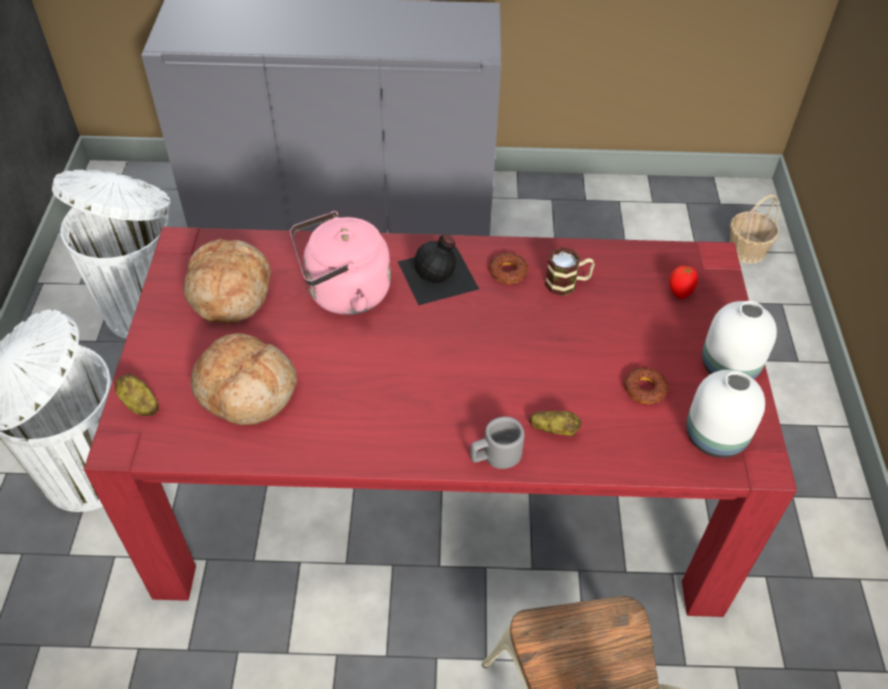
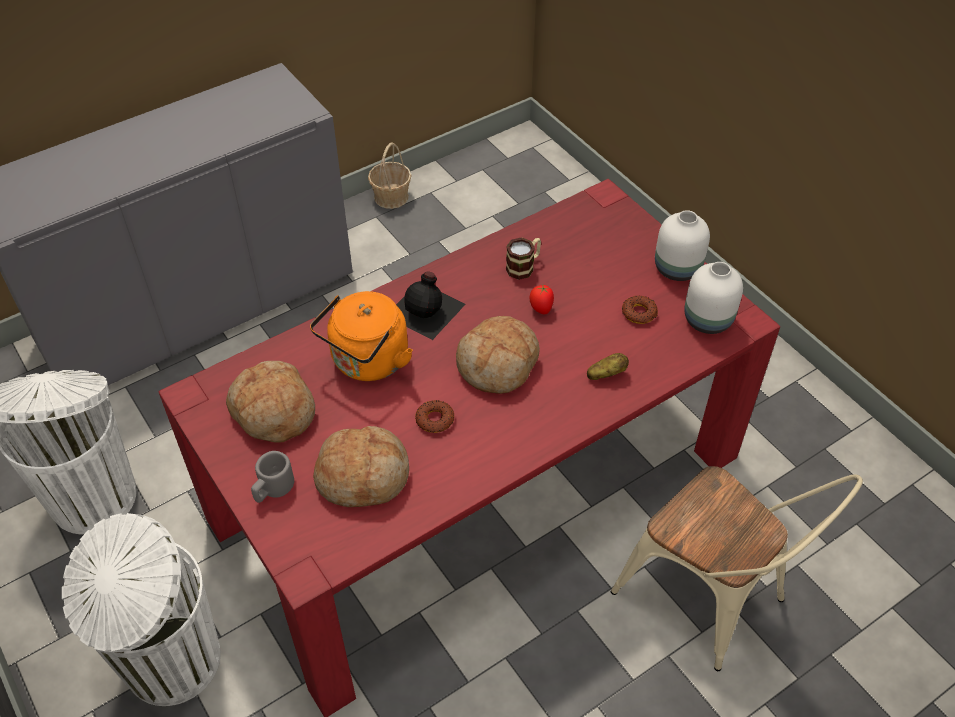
camera: 35 degrees left, 0 degrees up
potato [115,374,159,416] -> none
pink kettle [290,211,391,315] -> orange kettle [310,291,413,381]
grey mug [470,416,525,469] -> grey mug moved to [251,451,294,503]
donut [489,253,528,284] -> donut moved to [415,400,454,433]
tomato [669,265,698,299] -> tomato moved to [529,284,554,314]
basket [730,194,780,264] -> basket moved to [368,142,412,209]
none -> bread [456,316,540,394]

